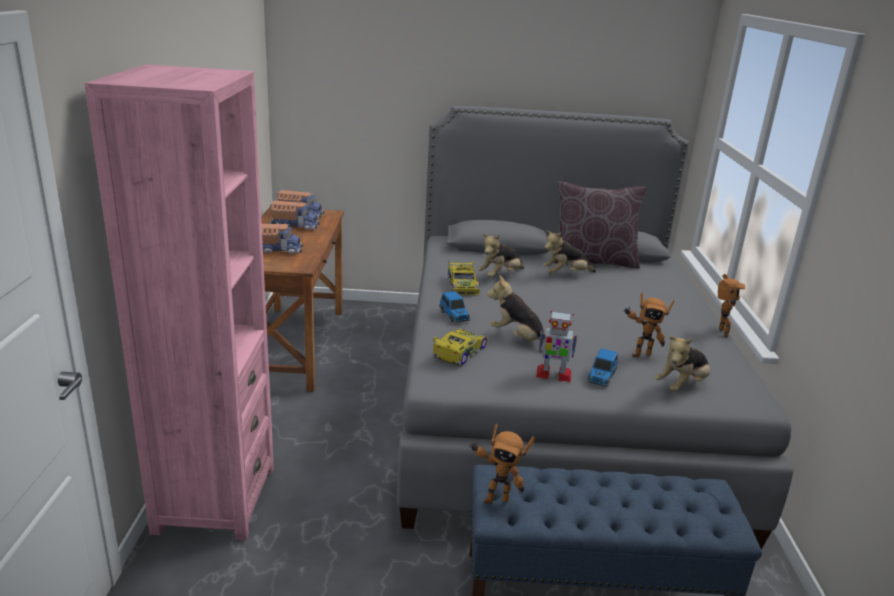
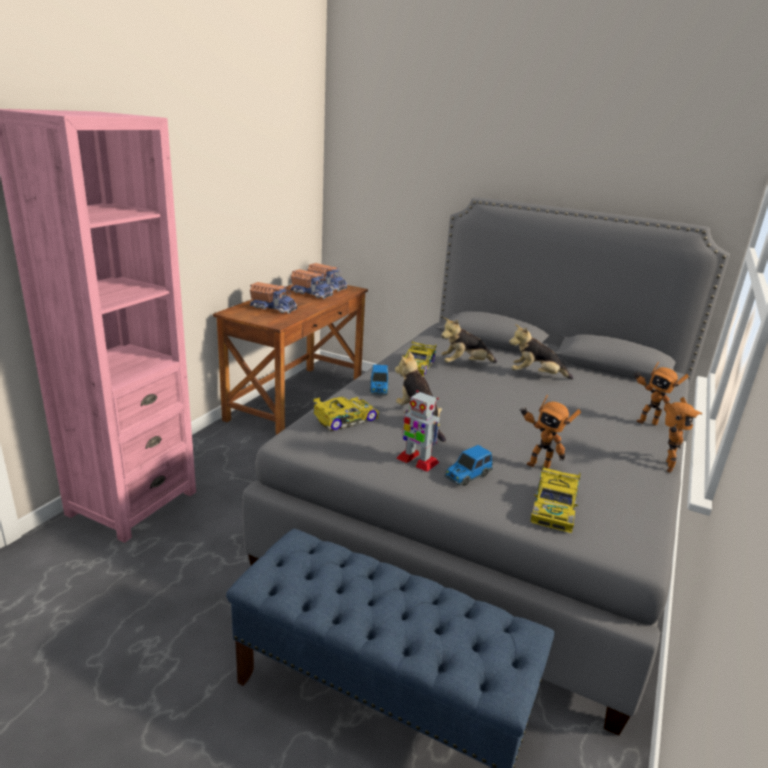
camera: 25 degrees right, 0 degrees up
toy robot [469,424,535,504] -> toy robot moved to [634,362,689,426]
brown pillow [554,182,646,269] -> none
plush toy [654,336,710,392] -> toy car [530,465,581,533]

